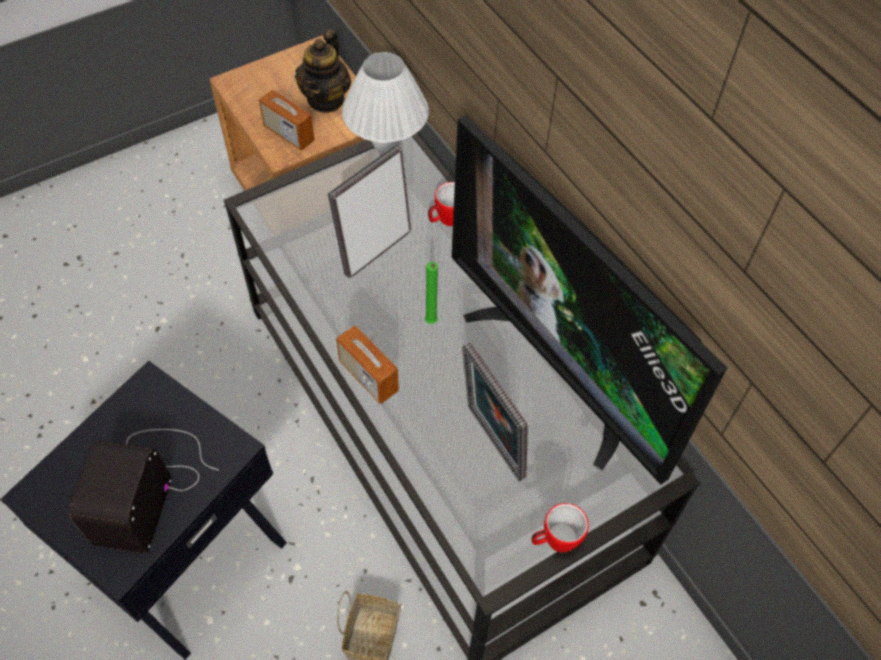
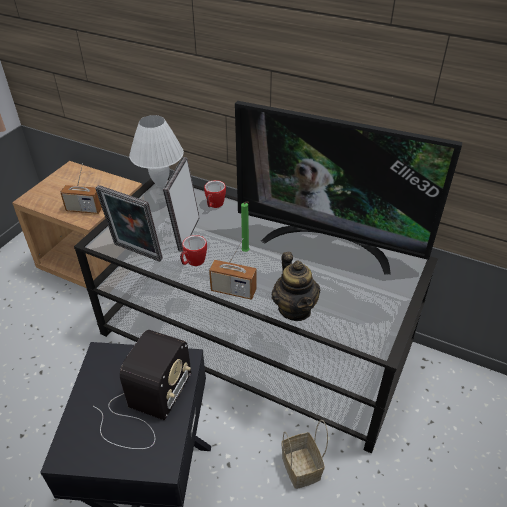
camera: 30 degrees left, 15 degrees down
radio [70,429,219,554] -> radio turned 135 degrees counterclockwise [93,330,191,449]
teapot [295,29,351,113] -> teapot moved to [272,252,320,321]
picture frame [462,343,528,481] -> picture frame moved to [95,185,163,262]
mug [532,503,589,553] -> mug moved to [180,235,207,266]

